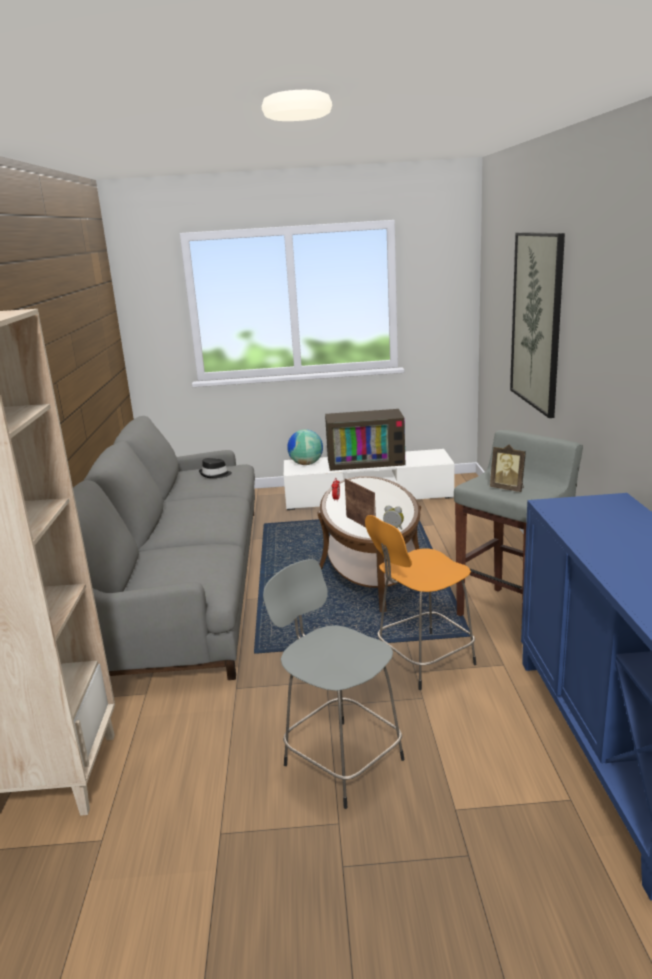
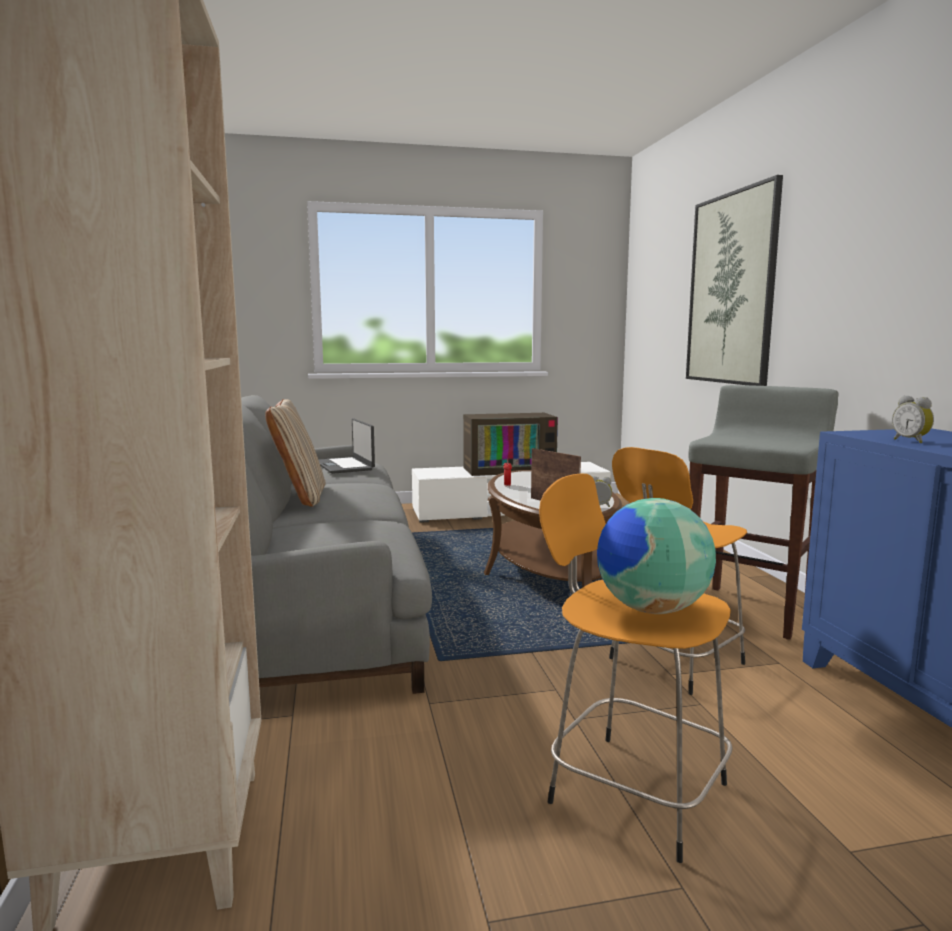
camera: 10 degrees left, 10 degrees down
black hat [199,458,232,478] -> laptop [318,418,375,474]
grey stool [263,559,405,809] -> orange stool [539,473,732,863]
globe [287,429,323,465] -> globe moved to [597,498,716,614]
picture frame [490,444,526,492] -> none
none -> beige pillow [265,399,326,507]
none -> alarm clock [892,396,934,443]

